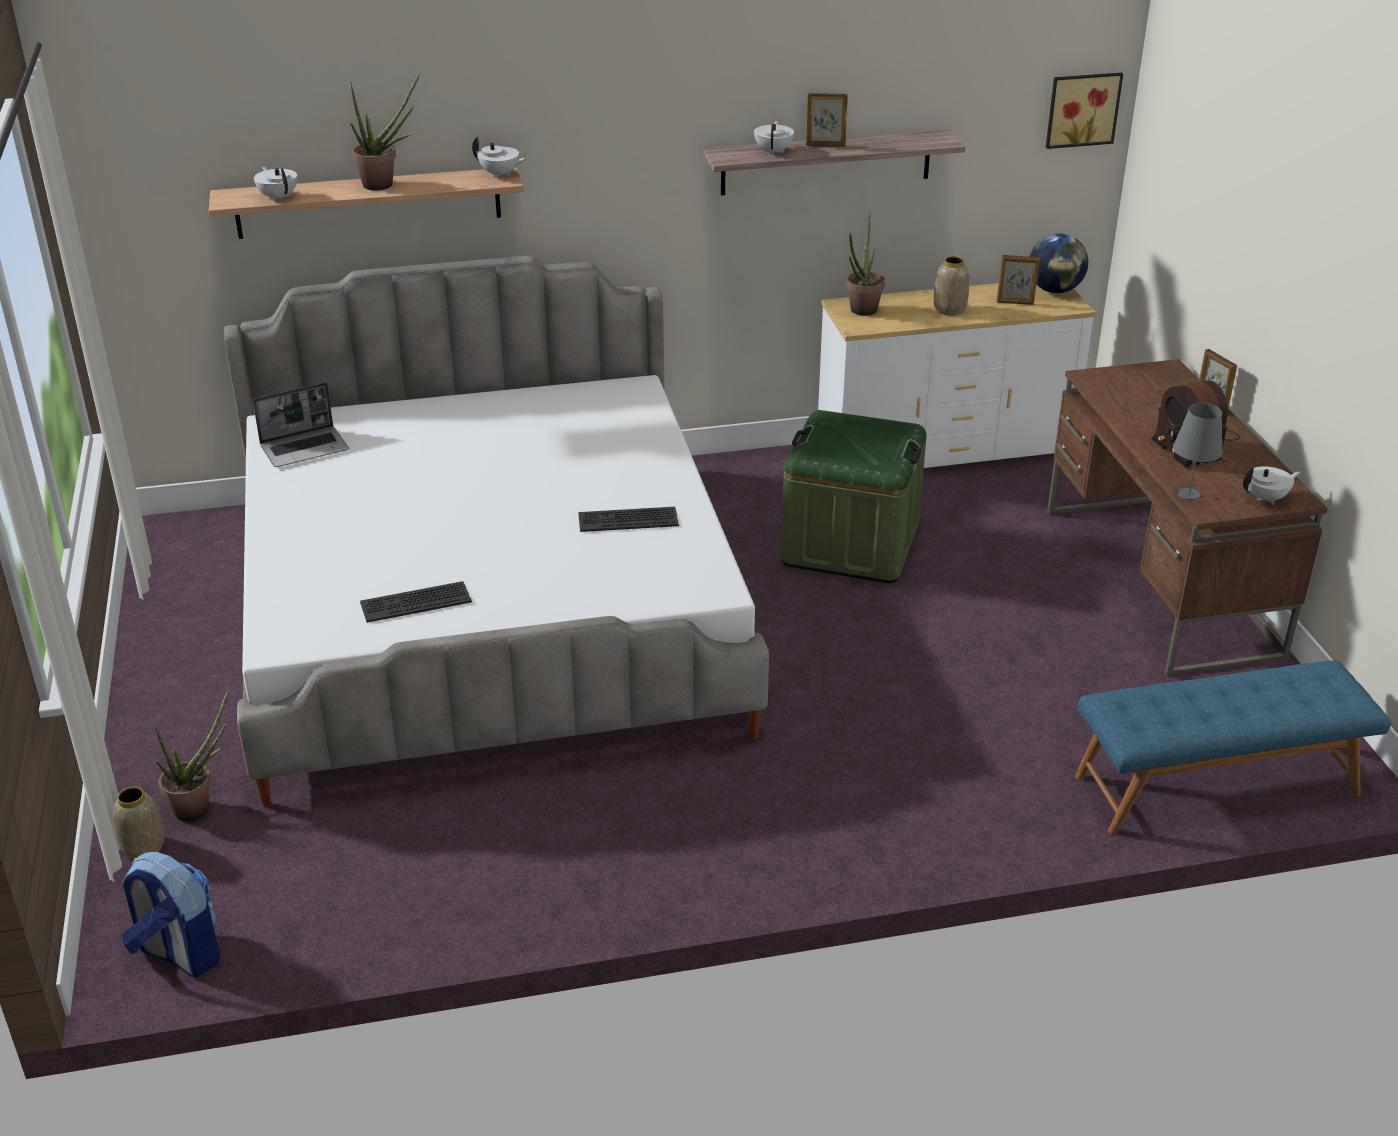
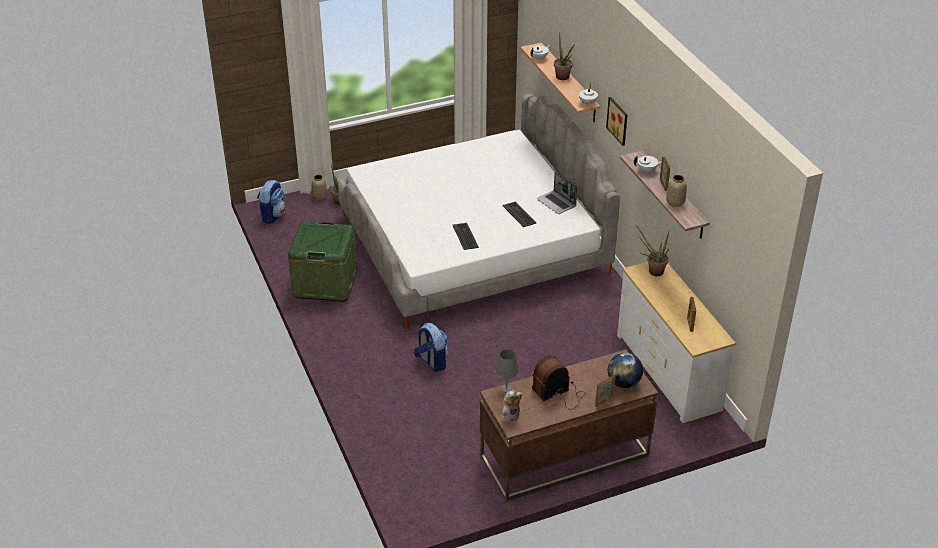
camera: 80 degrees right, 5 degrees up
laptop [253,382,349,467] -> laptop moved to [537,172,577,214]
keyboard [360,581,472,623] -> keyboard moved to [502,202,536,227]
green storage box [781,410,927,583] -> green storage box moved to [288,222,358,302]
vase [933,256,969,316] -> vase moved to [666,175,687,207]
globe [1030,233,1088,293] -> globe moved to [608,353,643,388]
picture [1046,72,1123,149] -> picture moved to [606,97,627,146]
blue bench [1075,660,1391,835] -> none
white teapot [1243,466,1300,504] -> plush toy [502,390,523,422]
none -> backpack [414,323,448,372]

